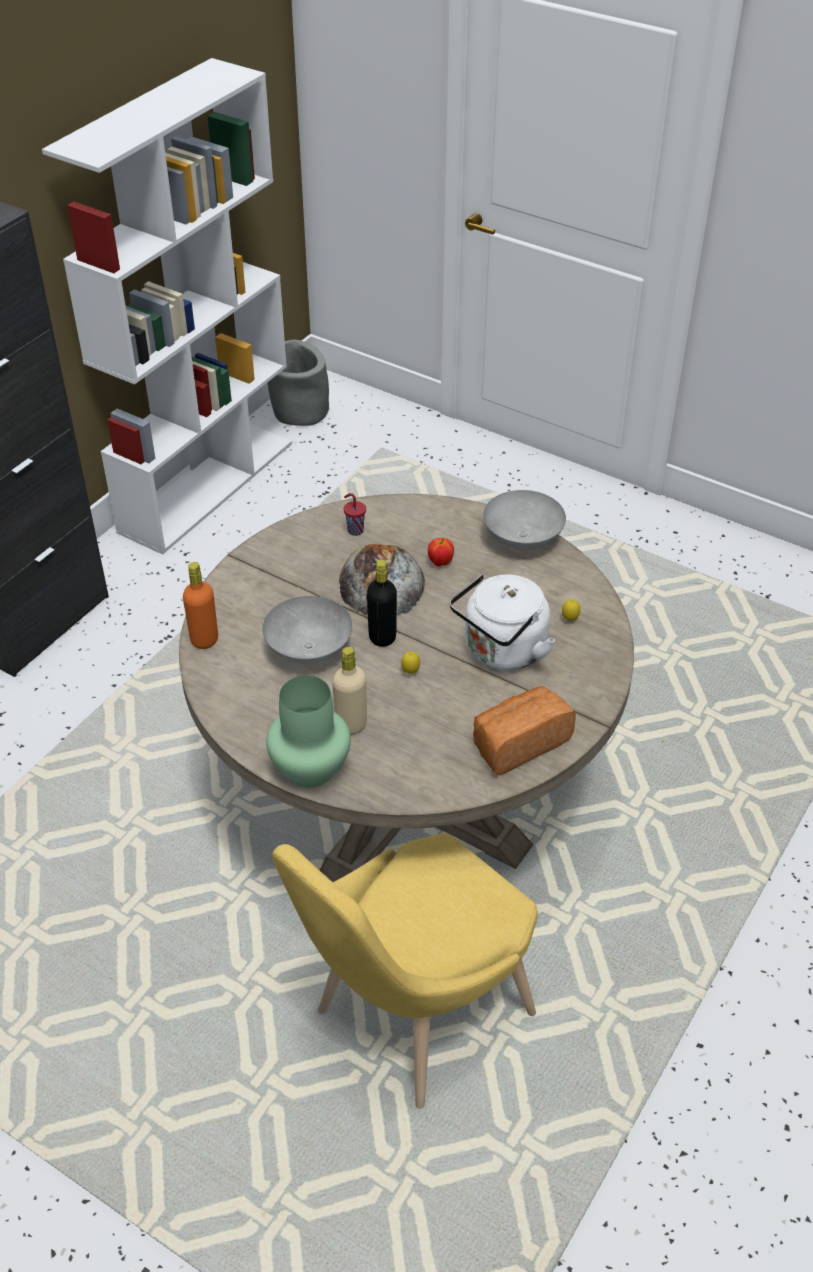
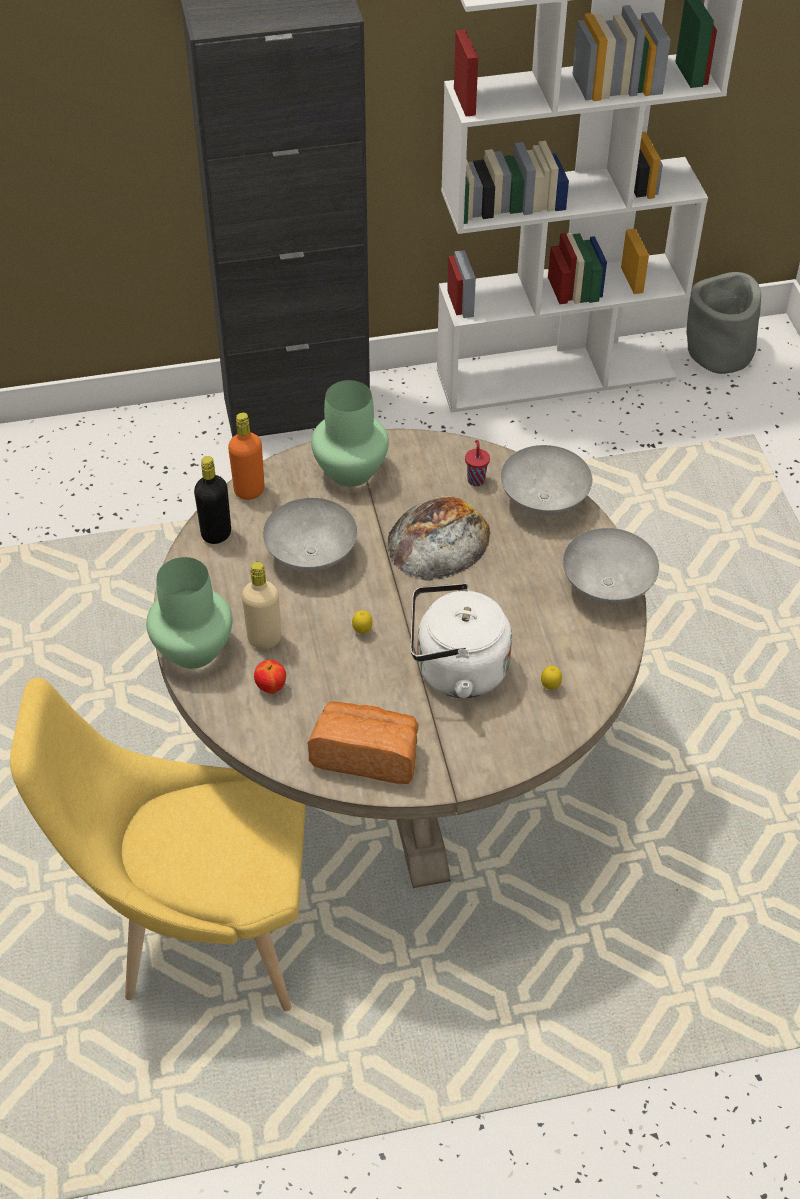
camera: 45 degrees right, 5 degrees up
black bottle [367,559,397,647] -> black bottle moved to [194,456,231,544]
apple [428,538,454,566] -> apple moved to [254,660,286,694]
none -> green vase [311,380,389,487]
none -> grey bowl [501,445,592,516]

